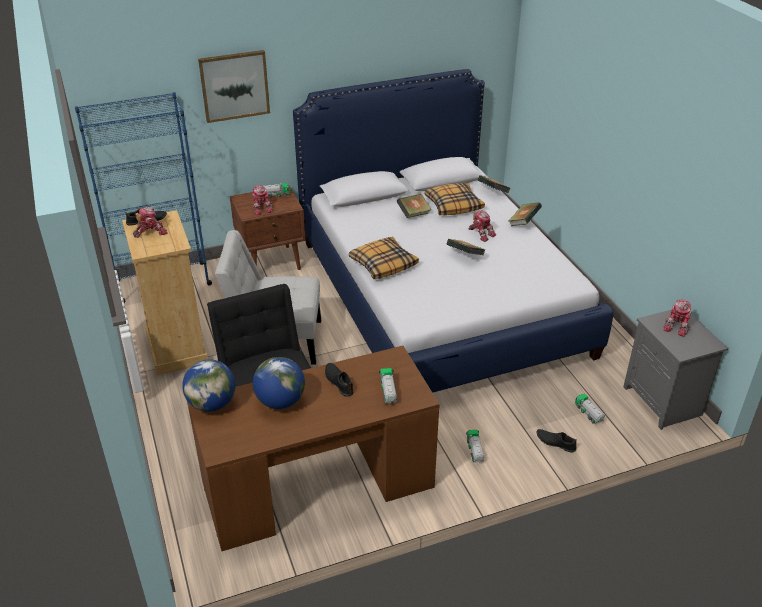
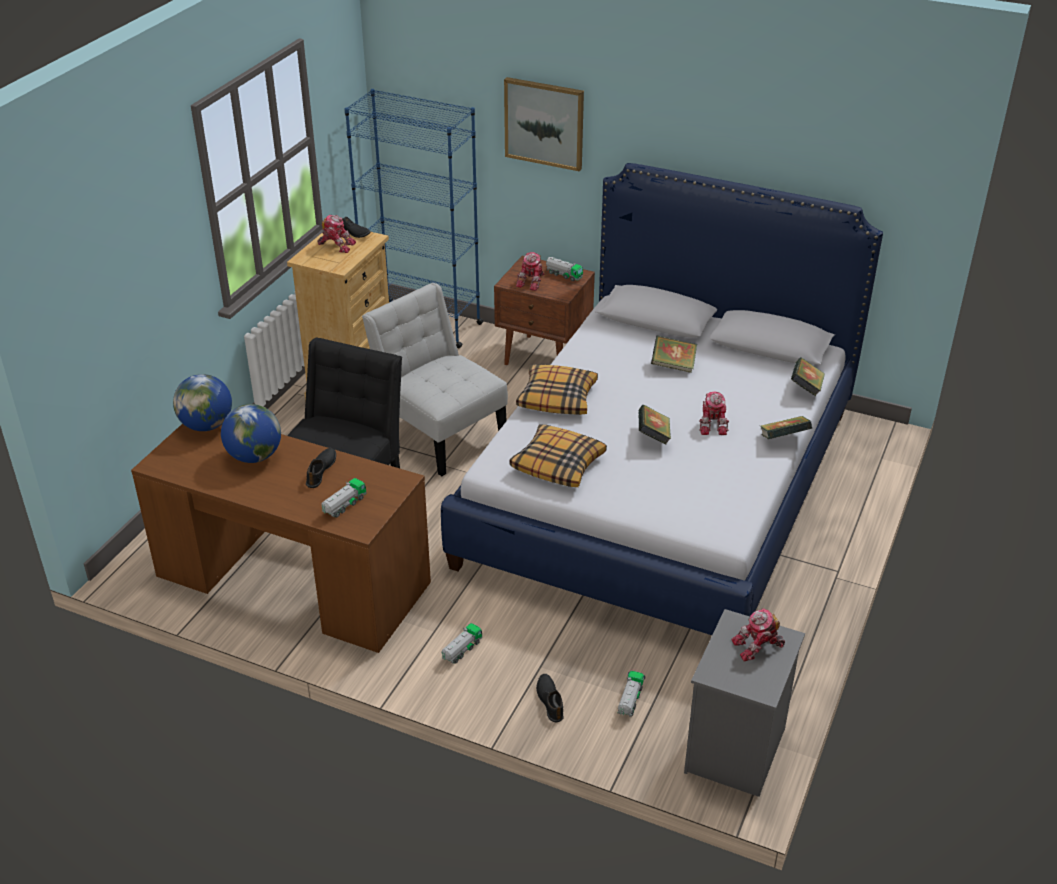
camera: 45 degrees right, 0 degrees up
pillow [424,183,485,215] -> pillow moved to [510,424,607,487]

